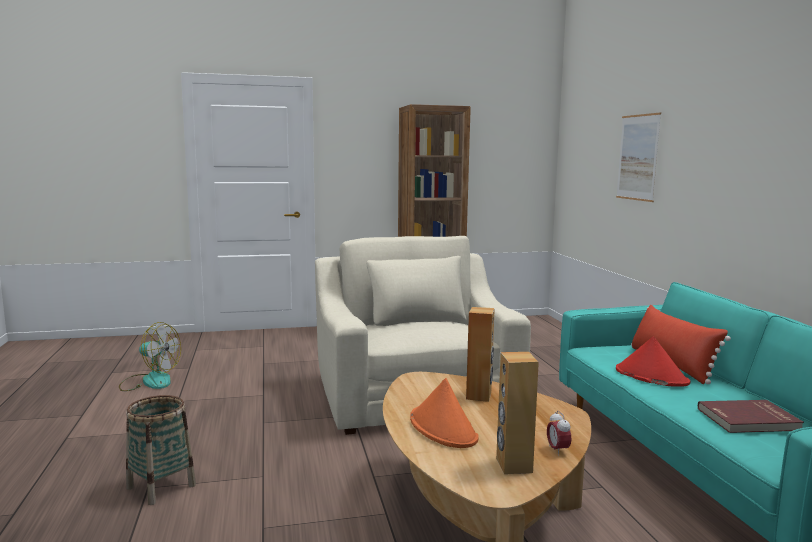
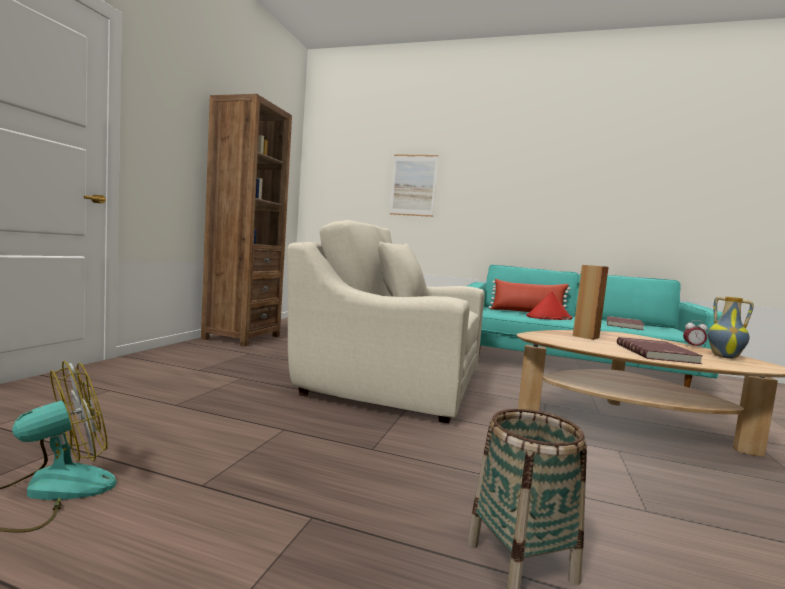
camera: 60 degrees left, 5 degrees down
orange hat [410,378,479,448] -> red book [617,337,703,364]
brown speaker [496,352,539,474] -> vase [708,297,754,359]

